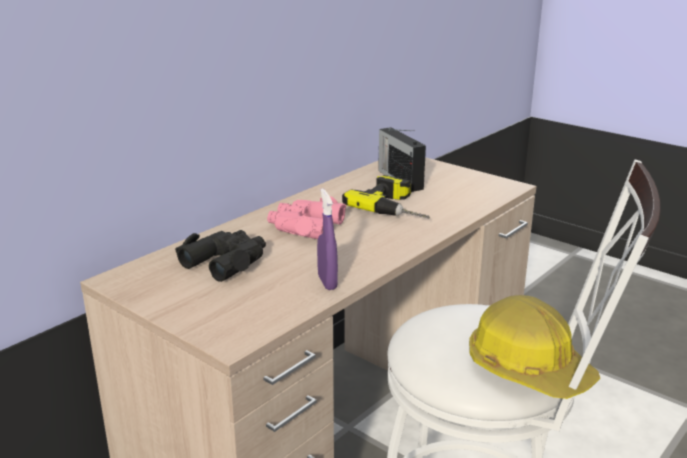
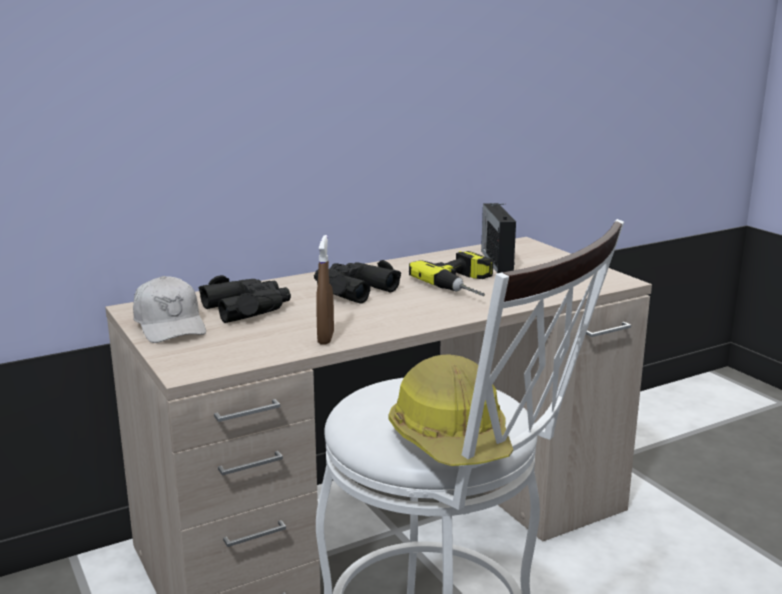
camera: 20 degrees right, 5 degrees down
pink binoculars [267,196,346,239] -> black binoculars [314,260,401,303]
purple spray bottle [317,188,338,290] -> brown spray bottle [316,235,334,344]
none -> white cap [133,276,206,343]

